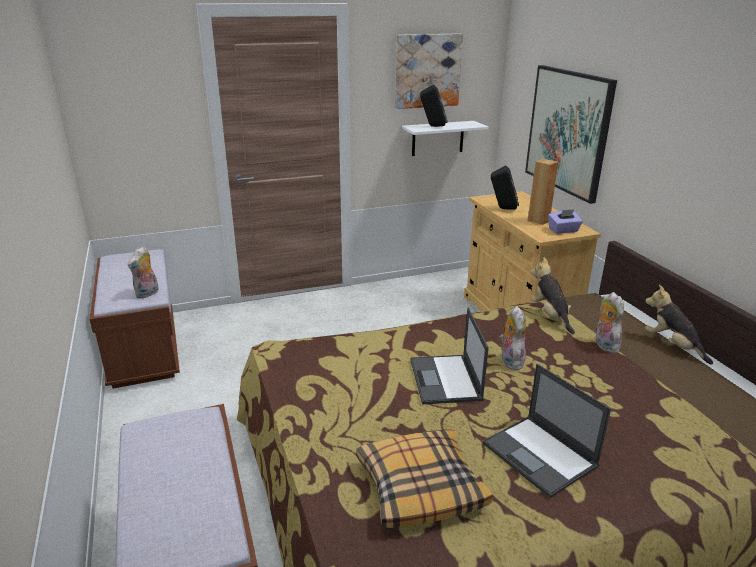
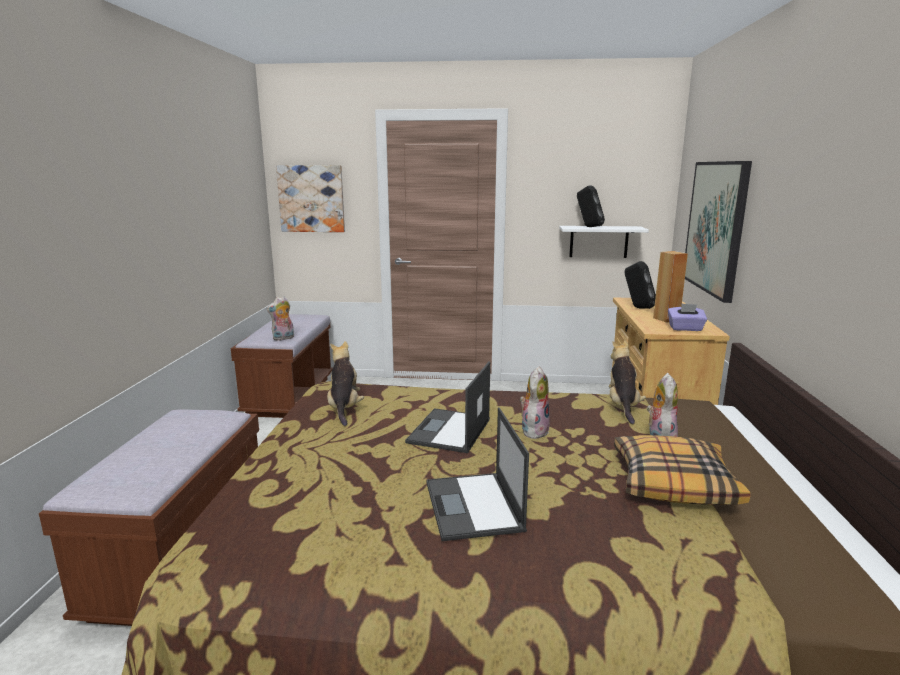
camera: 25 degrees right, 10 degrees down
pillow [356,429,493,528] -> pillow moved to [614,435,750,505]
picture [395,33,463,109] -> picture moved to [276,165,345,232]
plush toy [645,285,713,365] -> plush toy moved to [327,341,364,426]

